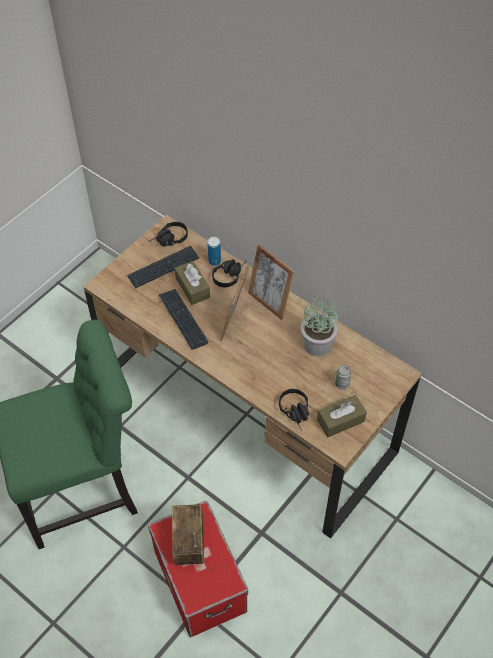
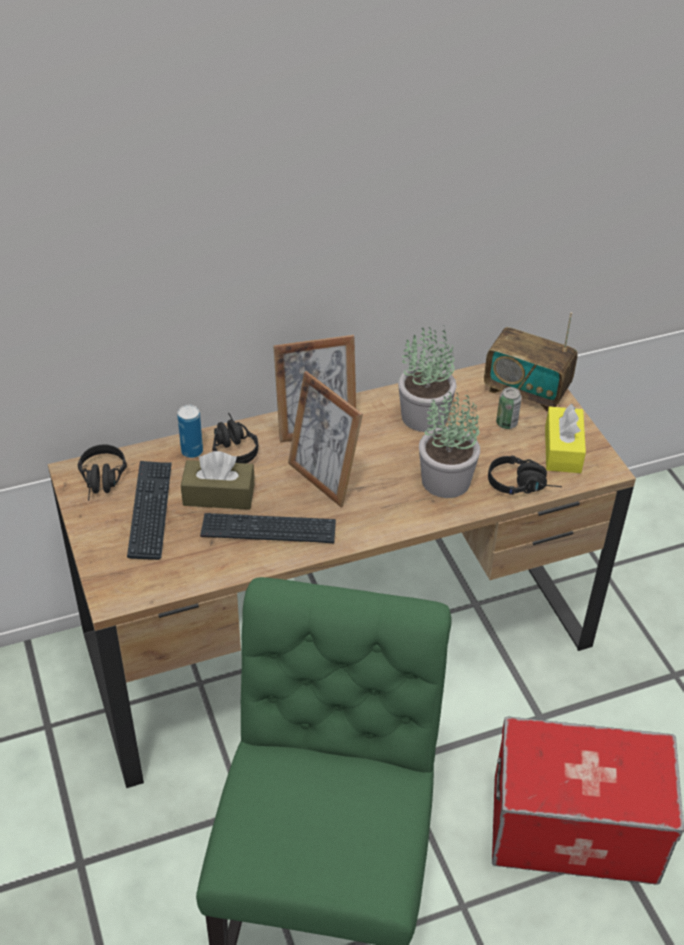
camera: 60 degrees left, 10 degrees down
radio [172,504,204,565] -> radio moved to [484,312,578,412]
brown tissue box [317,395,367,437] -> yellow tissue box [545,404,586,473]
none -> potted plant [419,390,480,498]

